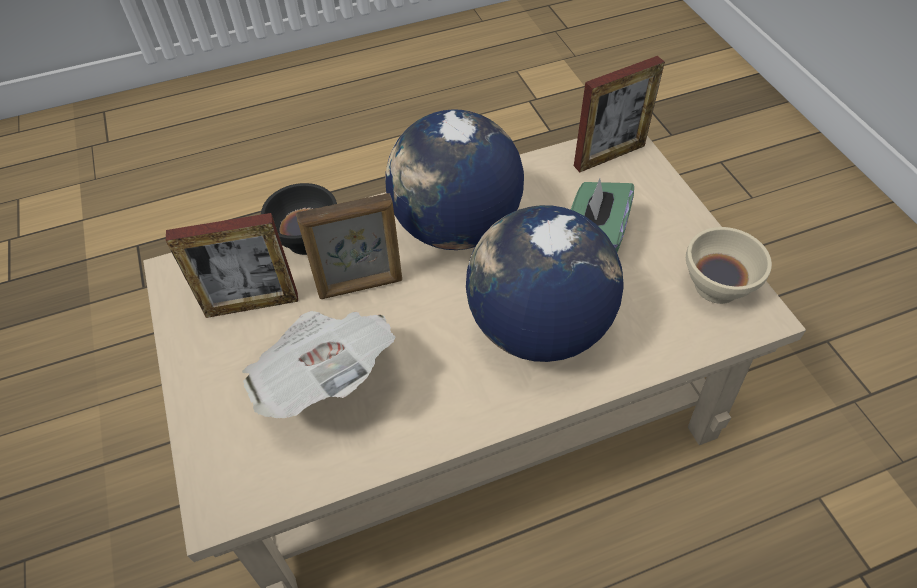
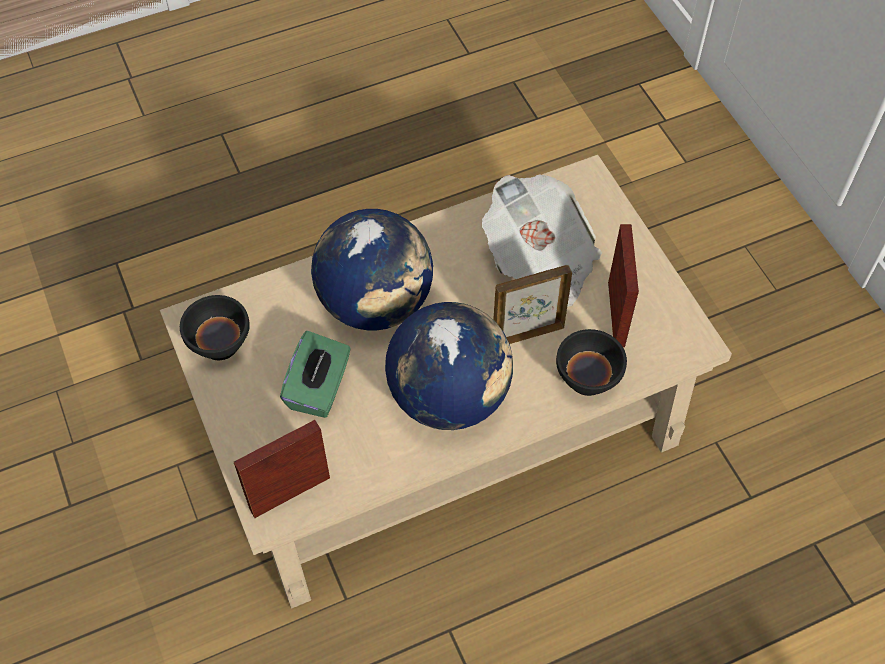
camera: 175 degrees right, 5 degrees up
picture frame [166,213,298,318] -> picture frame turned 105 degrees clockwise [608,224,639,347]
beige bowl [686,227,772,304] -> black bowl [180,295,250,360]

